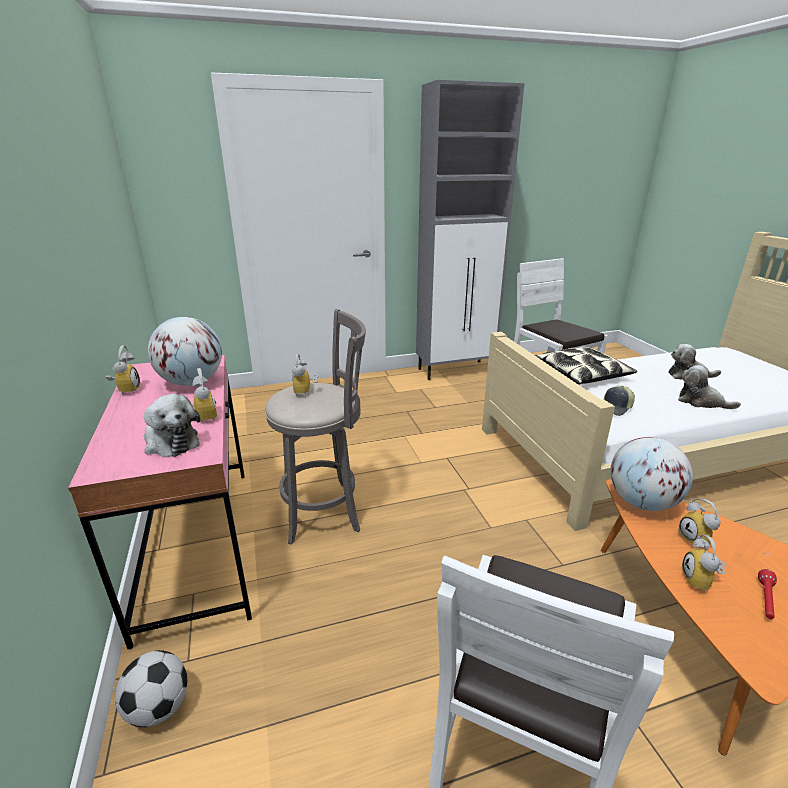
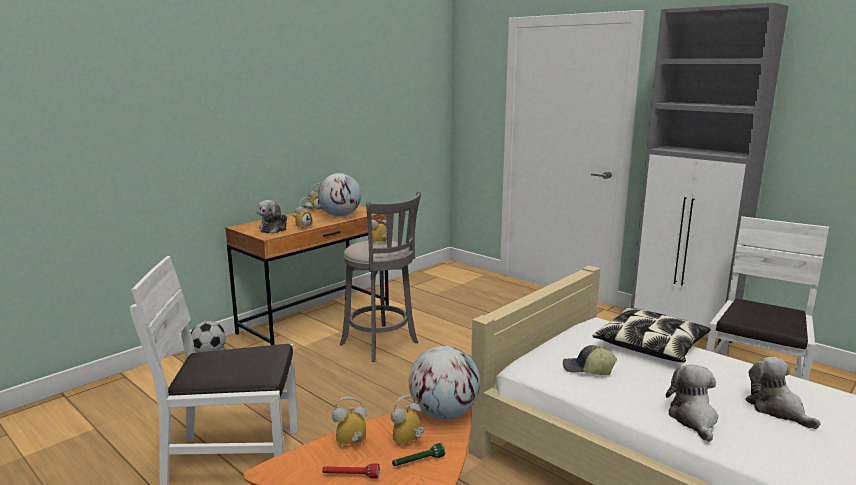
camera: 60 degrees right, 10 degrees down
pink desk [68,355,252,649] -> brown desk [225,205,389,345]
none -> green flashlight [392,443,445,466]

